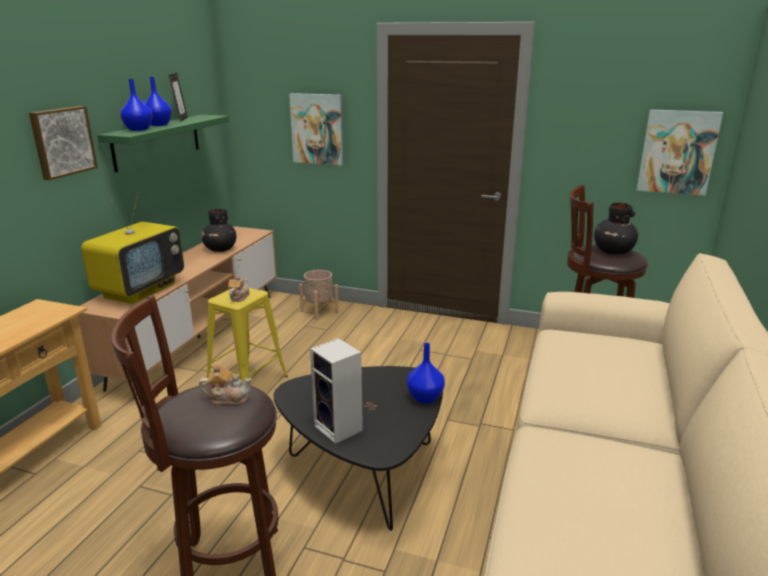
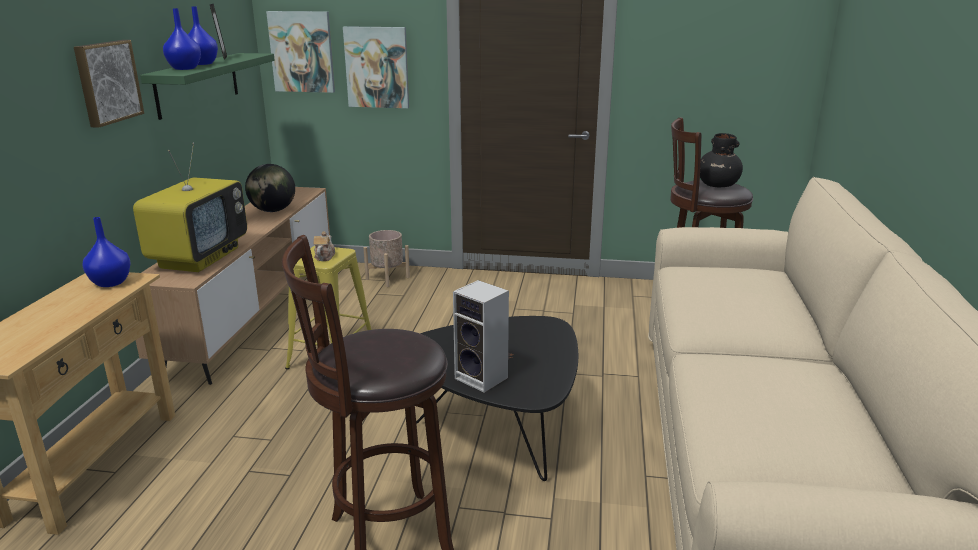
camera: 10 degrees left, 0 degrees up
teapot [199,365,252,405] -> none
black vase [202,209,237,252] -> globe [245,164,295,212]
blue vase [407,343,445,404] -> blue vase moved to [83,217,131,287]
picture [636,109,723,196] -> picture moved to [266,11,335,93]

